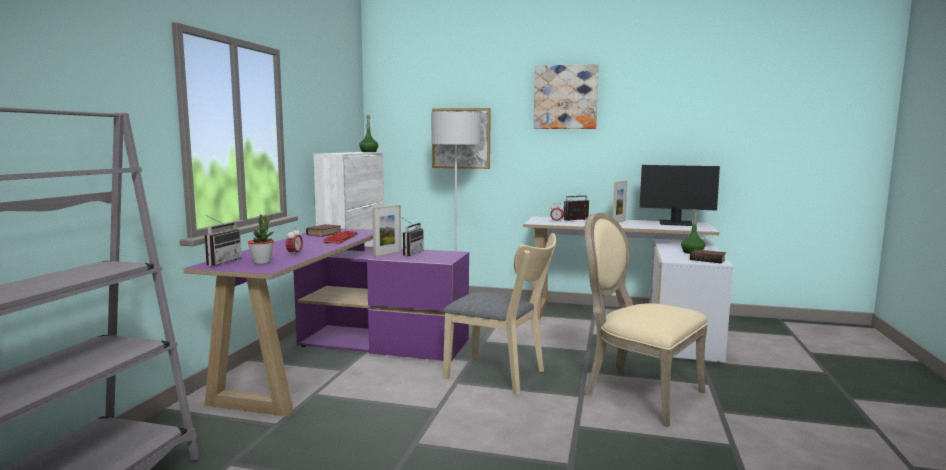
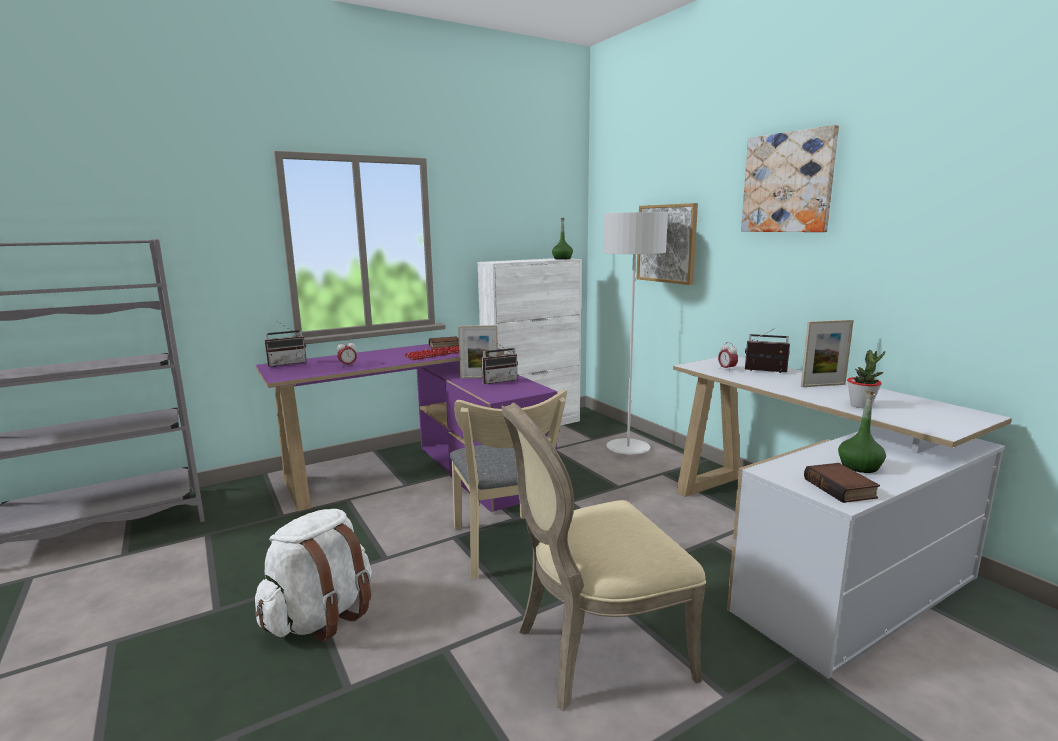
camera: 45 degrees right, 5 degrees up
potted plant [248,214,274,264] -> potted plant moved to [847,350,885,408]
beige chair [584,213,708,427] -> beige chair turned 105 degrees counterclockwise [501,403,706,711]
monitor [640,165,720,226] -> none
none -> white backpack [255,509,372,642]

